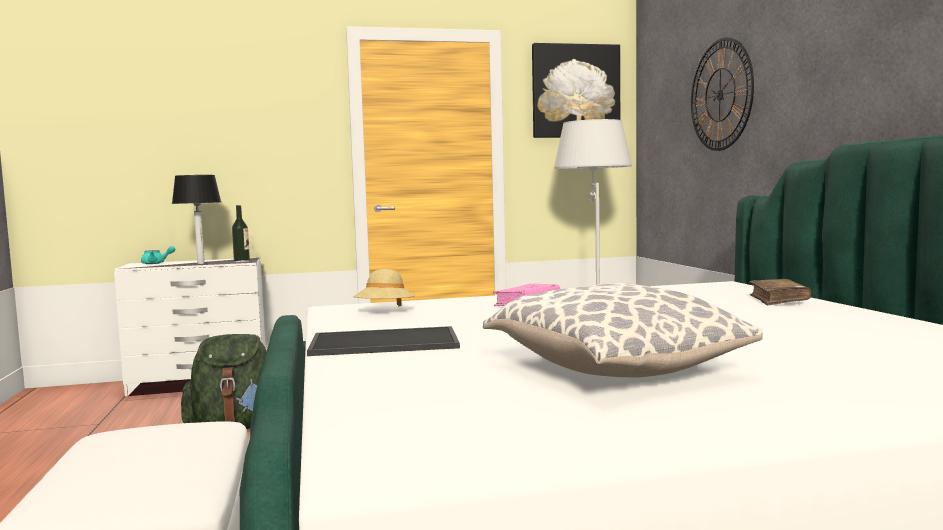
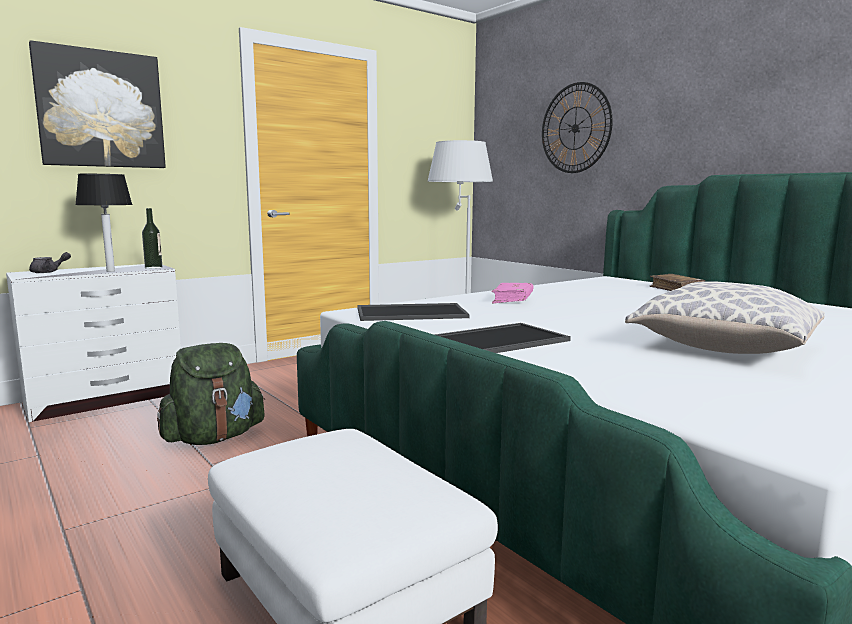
camera: 25 degrees left, 5 degrees up
turquoise teapot [141,246,176,264] -> grey teapot [29,252,71,273]
beige hat [353,269,415,307] -> tray [357,303,470,321]
picture [532,43,620,138] -> picture moved to [29,40,166,168]

